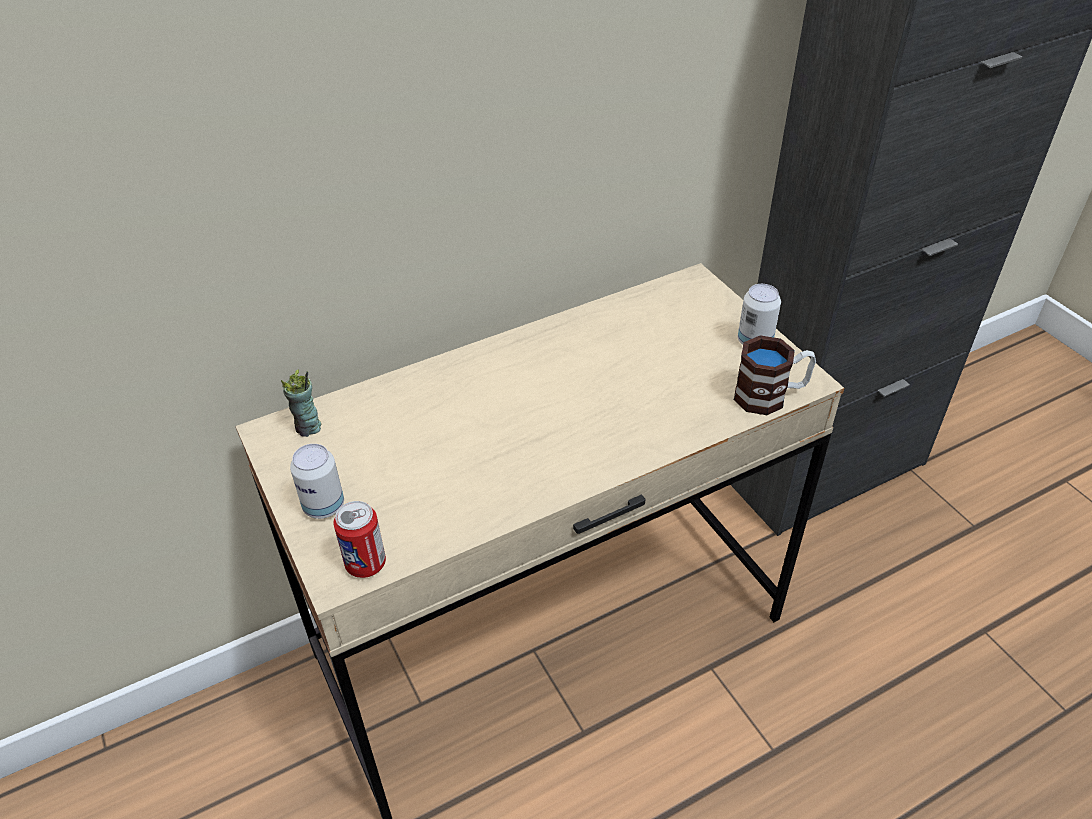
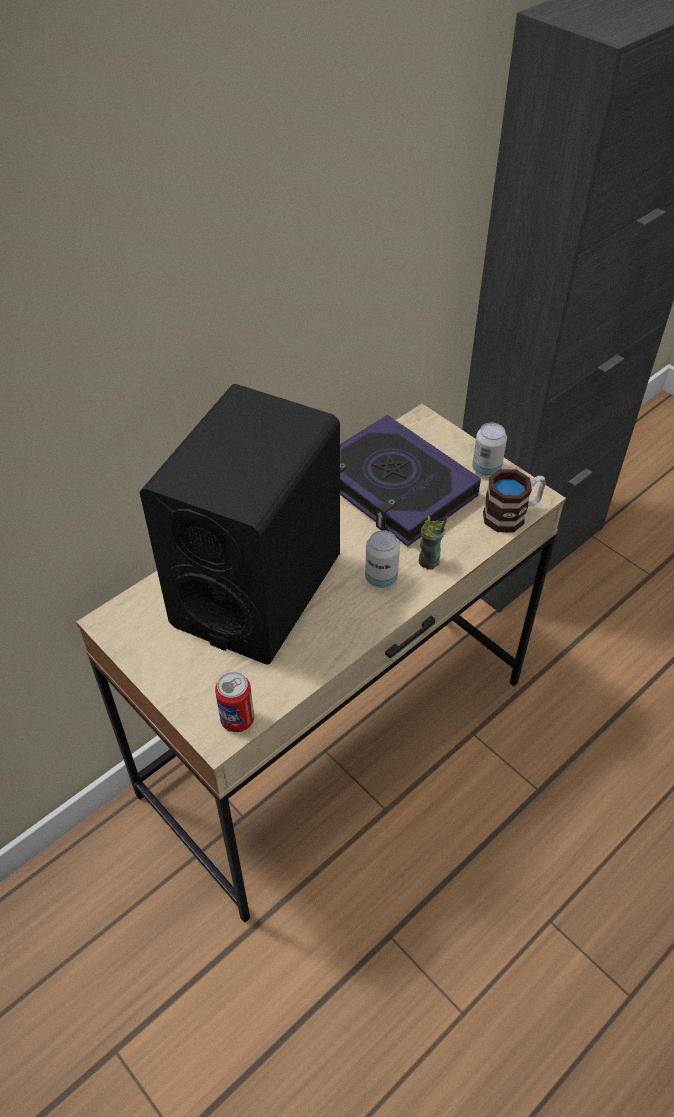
camera: 15 degrees left, 5 degrees up
cup [281,369,322,437] -> cup moved to [419,516,447,570]
can [290,444,344,519] -> can moved to [365,530,400,588]
none -> black speaker [140,384,340,664]
none -> book [340,415,481,546]

